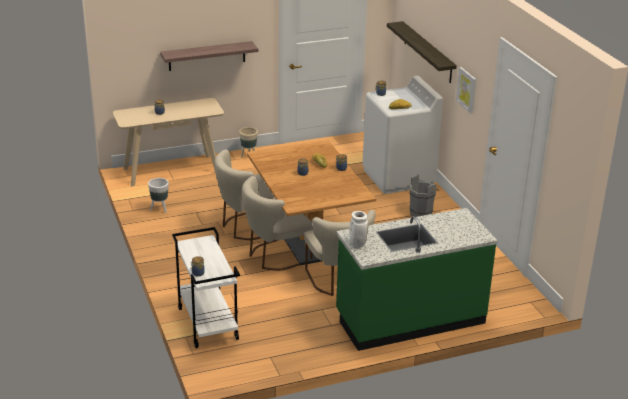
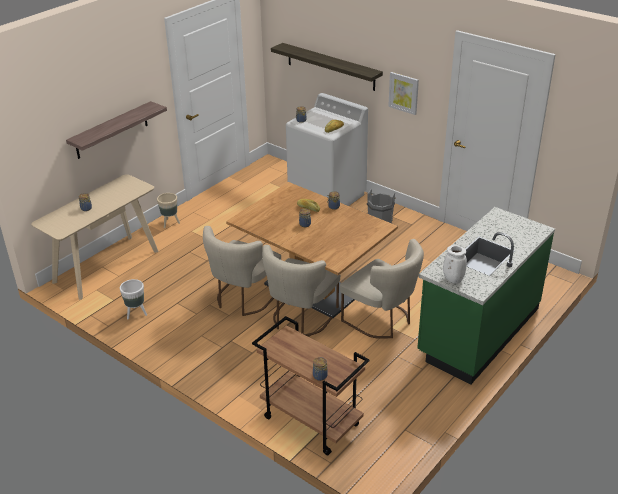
camera: 30 degrees left, 5 degrees up
white cart [172,227,240,348] -> brown cart [252,316,369,455]

